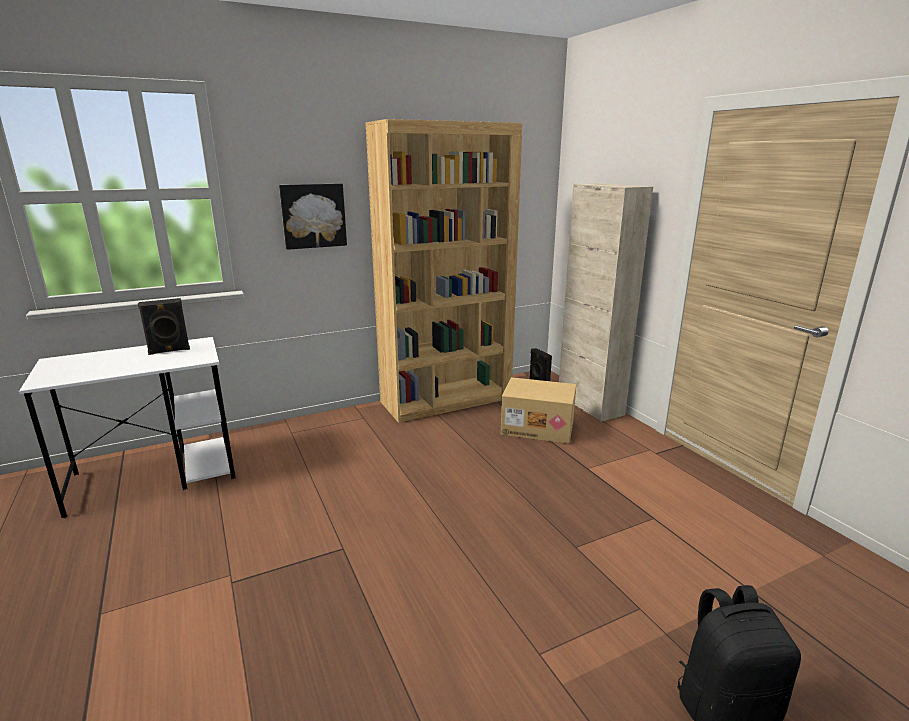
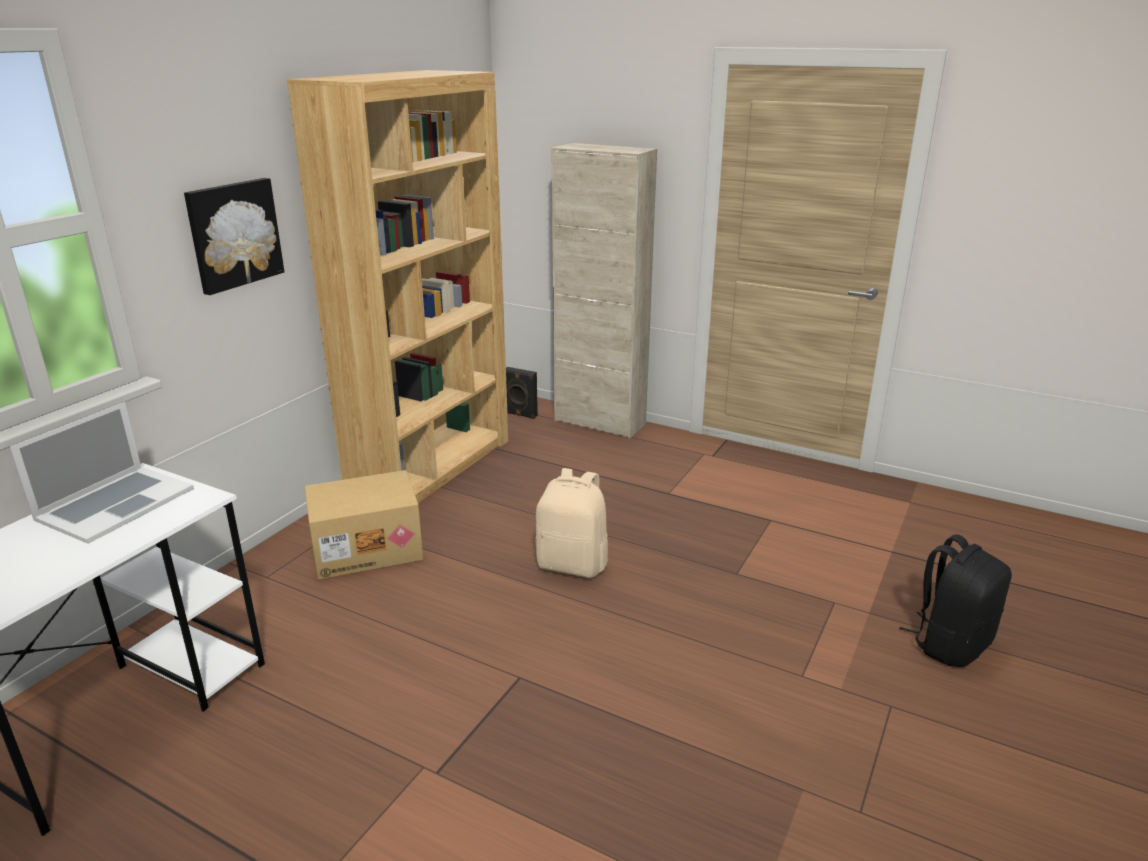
camera: 35 degrees left, 5 degrees up
black speaker [138,298,190,355] -> laptop [10,402,194,544]
cardboard box [501,377,576,444] -> cardboard box moved to [305,470,423,580]
none -> beige backpack [535,468,608,578]

